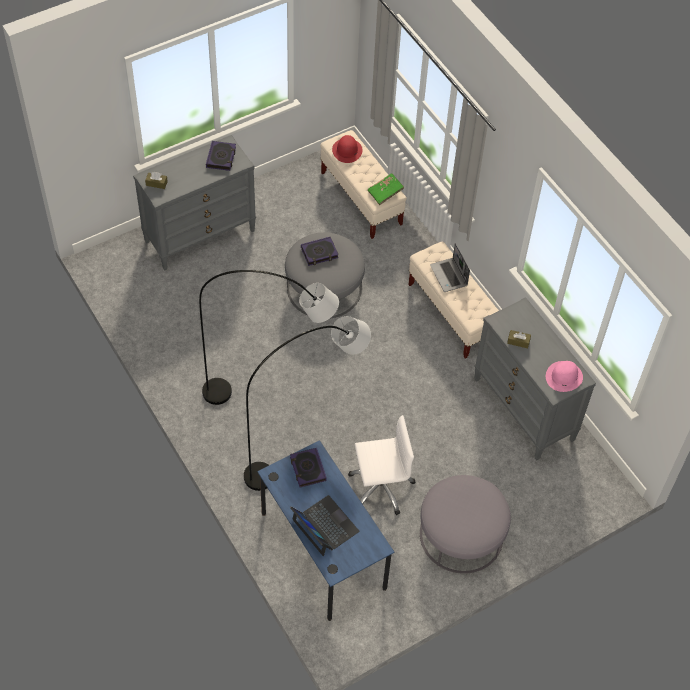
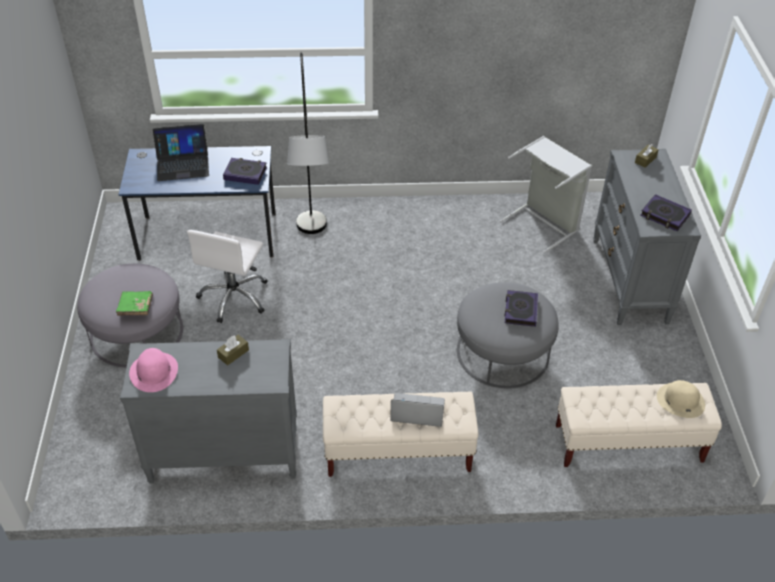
camera: 120 degrees right, 10 degrees down
grey floor lamp [199,270,339,405] -> none
red hat [332,135,363,163] -> beige hat [657,380,705,418]
green book [368,174,404,205] -> green book moved to [116,291,153,316]
none -> grey laundry basket [500,136,592,253]

